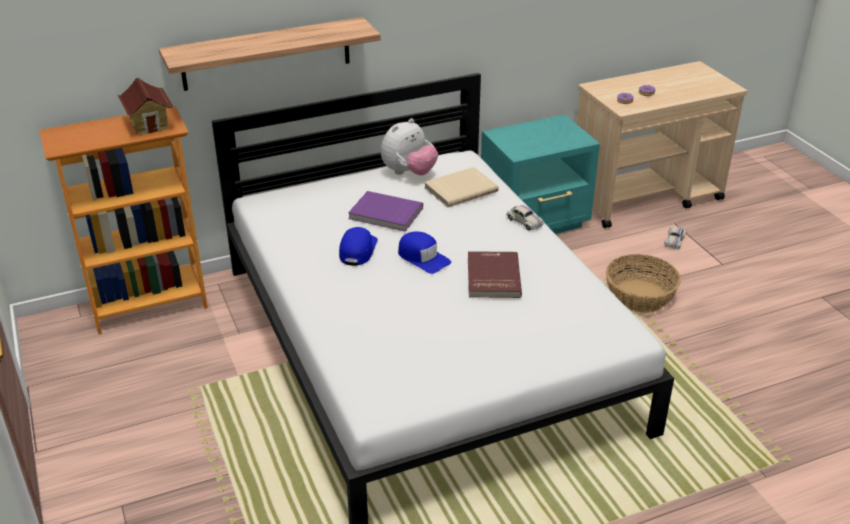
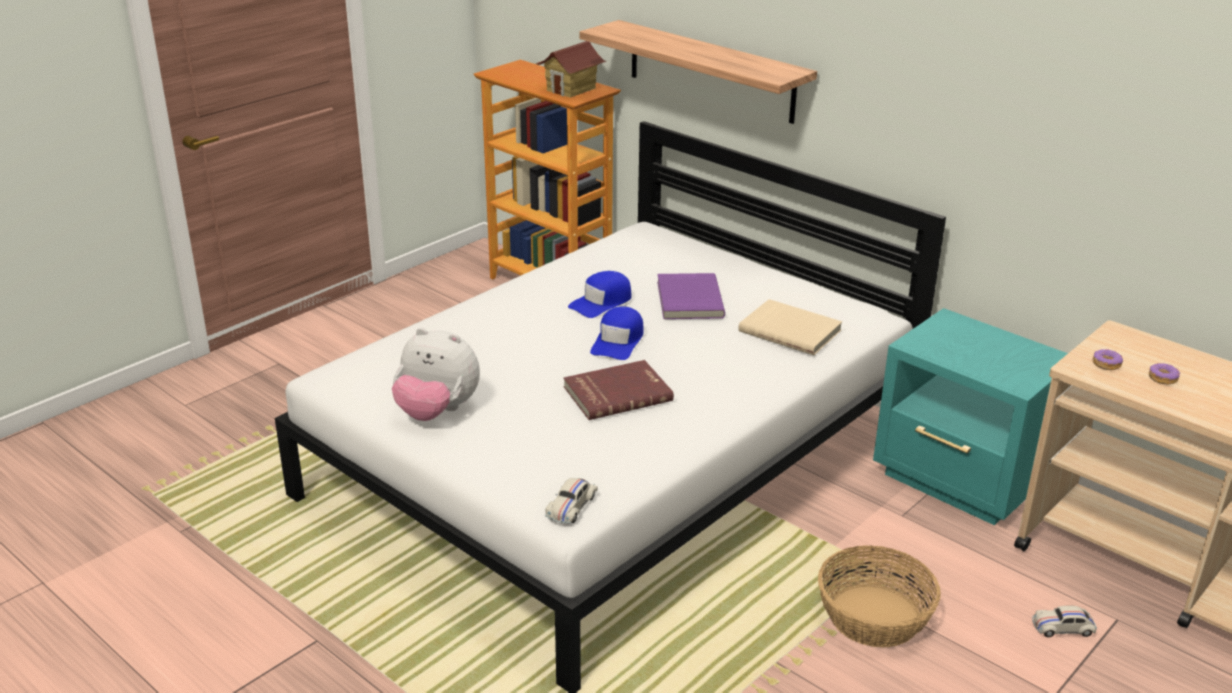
camera: 65 degrees right, 5 degrees down
blue cap [339,227,378,266] -> blue cap turned 150 degrees clockwise [568,271,632,318]
plush toy [381,118,438,175] -> plush toy moved to [392,328,480,421]
white toy car [506,205,544,231] -> white toy car moved to [545,478,598,523]

